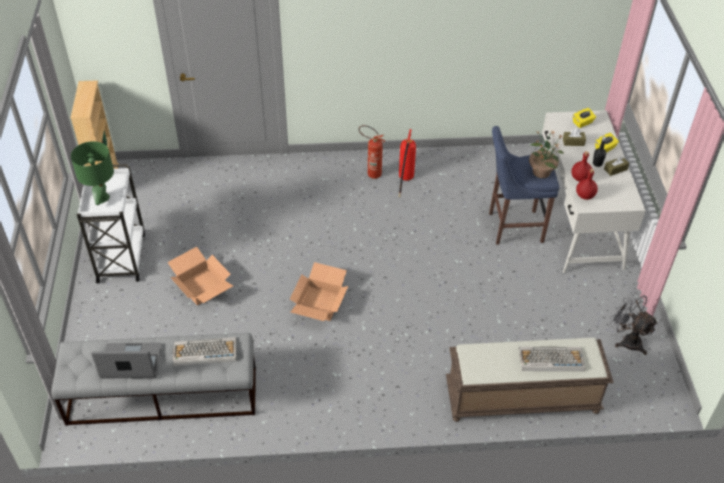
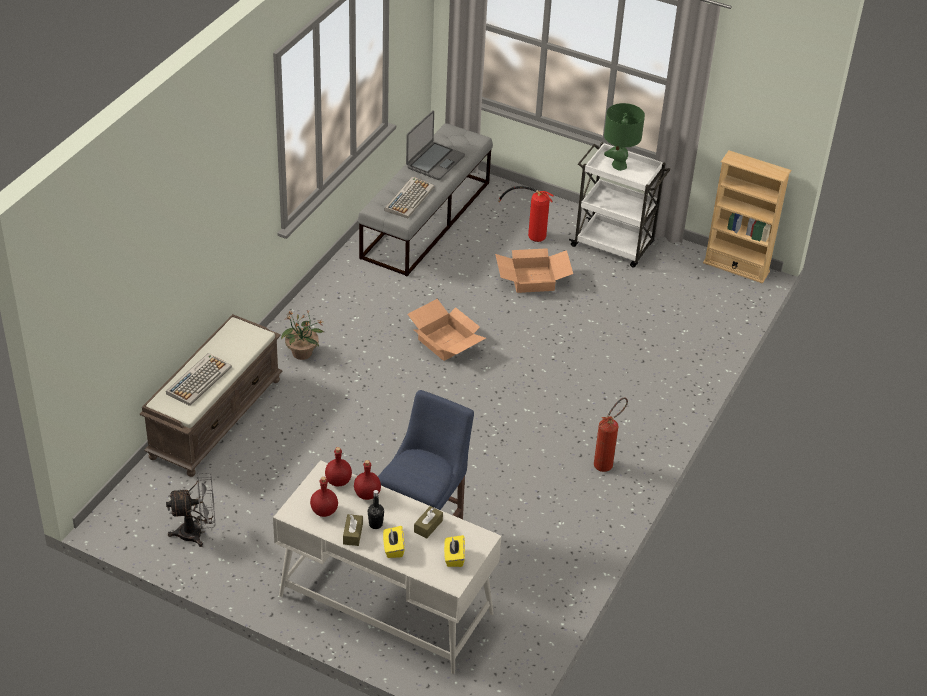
camera: 120 degrees right, 5 degrees down
fire extinguisher [399,129,416,197] -> fire extinguisher moved to [498,186,554,242]
potted plant [529,130,564,178] -> potted plant moved to [281,311,324,360]
none -> red bottle [310,477,338,517]

